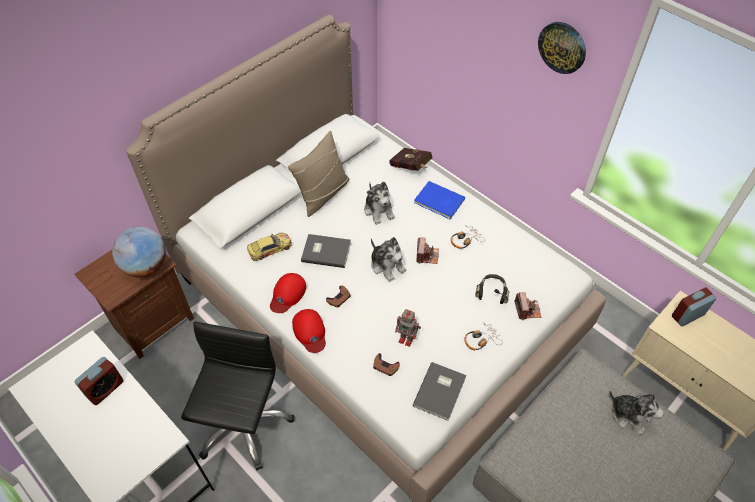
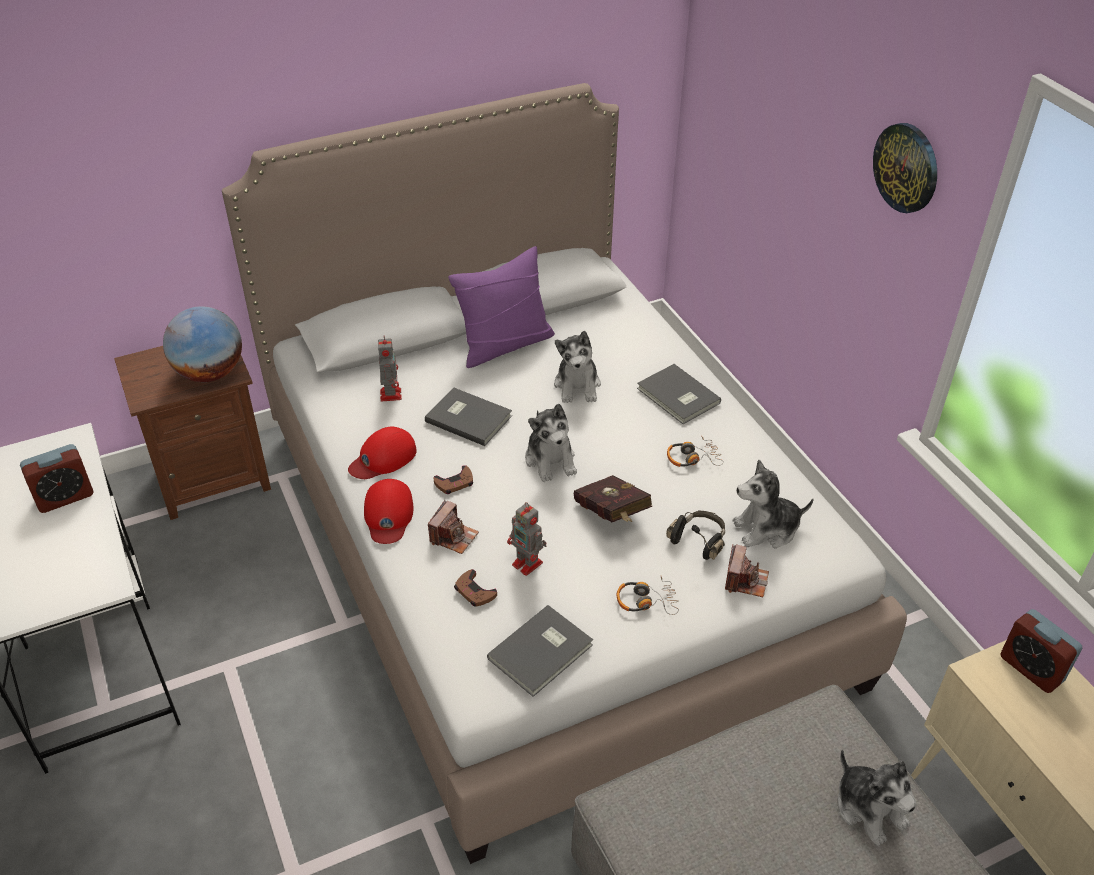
camera: 20 degrees right, 10 degrees down
black office chair [181,322,294,470] -> none
toy car [247,232,292,261] -> toy robot [378,337,402,401]
beige pillow [288,131,350,217] -> purple pillow [448,246,555,368]
red book [389,148,433,171] -> red book moved to [574,475,652,522]
blue book [414,181,465,220] -> grey book [637,364,721,424]
camera [416,237,439,264] -> camera moved to [428,500,479,554]
alarm clock [672,288,716,327] -> alarm clock turned 120 degrees counterclockwise [1000,609,1082,693]
none -> plush toy [733,459,814,548]

